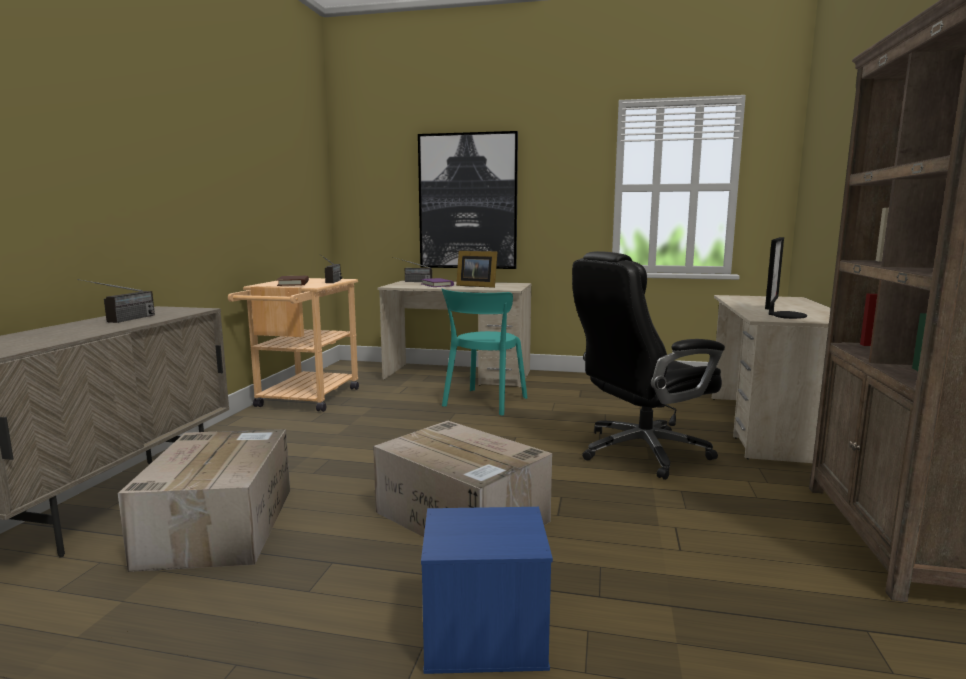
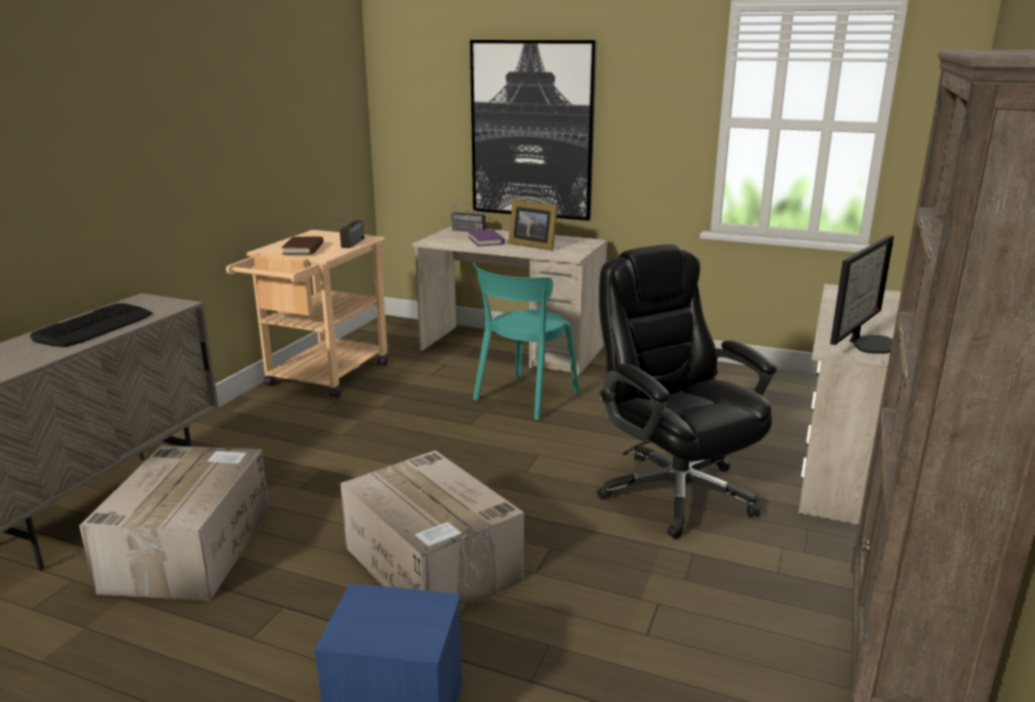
camera: 10 degrees right, 10 degrees up
radio [77,279,155,323] -> keyboard [30,303,152,347]
black office chair [572,251,725,480] -> black office chair turned 75 degrees clockwise [597,244,777,539]

